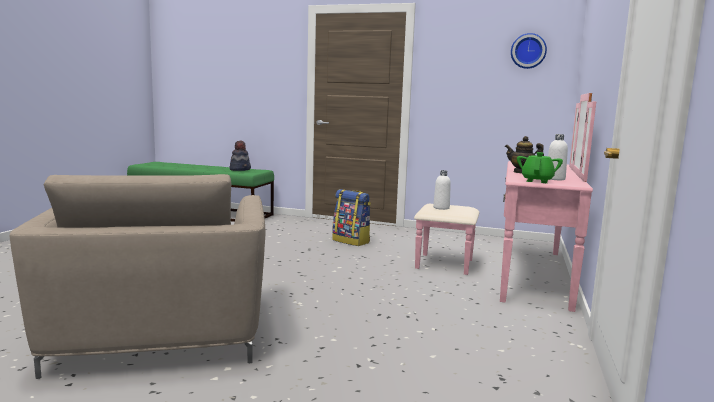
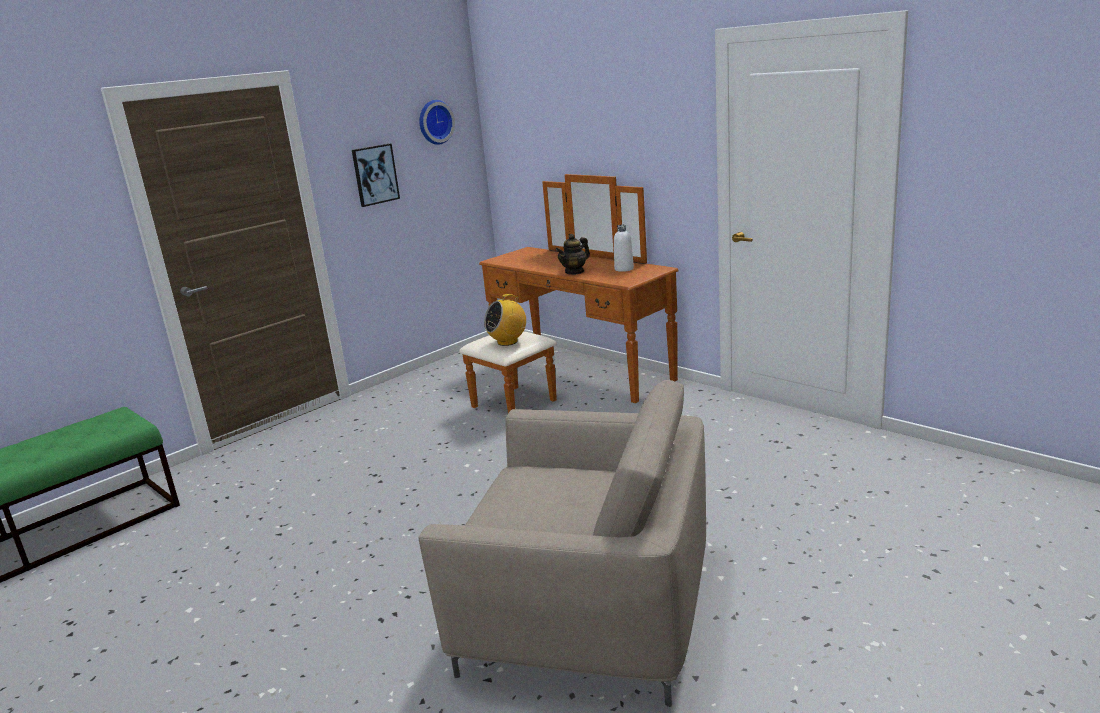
camera: 60 degrees left, 10 degrees up
hat [229,141,251,171] -> none
backpack [332,189,371,246] -> none
pink dresser [414,93,596,312] -> brown dresser [459,174,679,413]
white bottle [433,170,451,210] -> radio [484,294,526,346]
green teapot [517,152,563,183] -> none
none -> picture [352,143,400,207]

